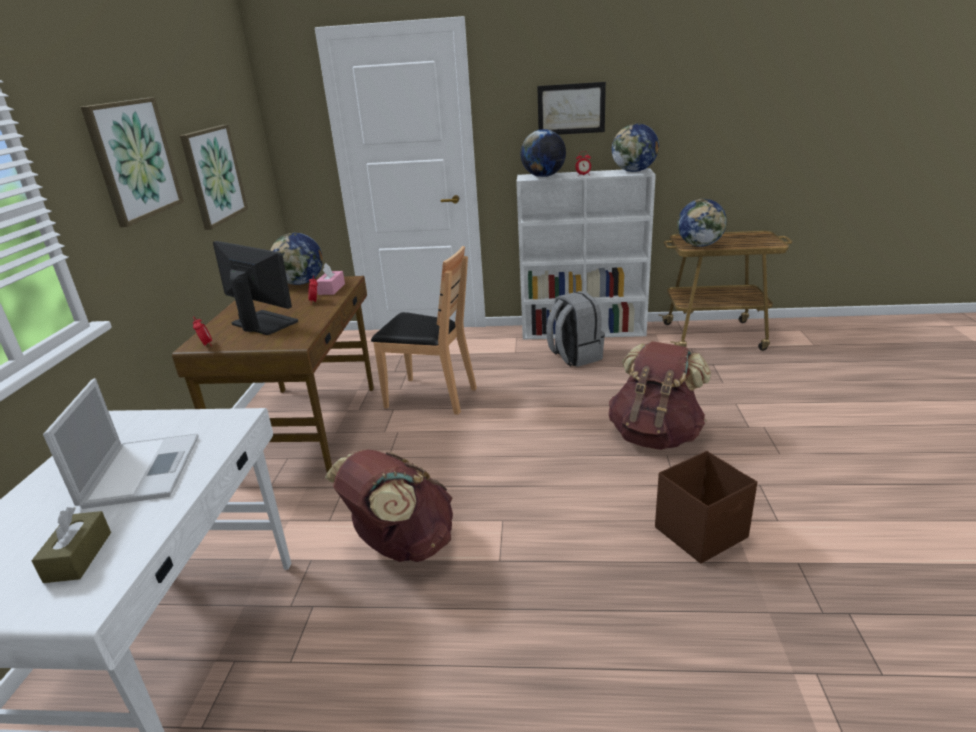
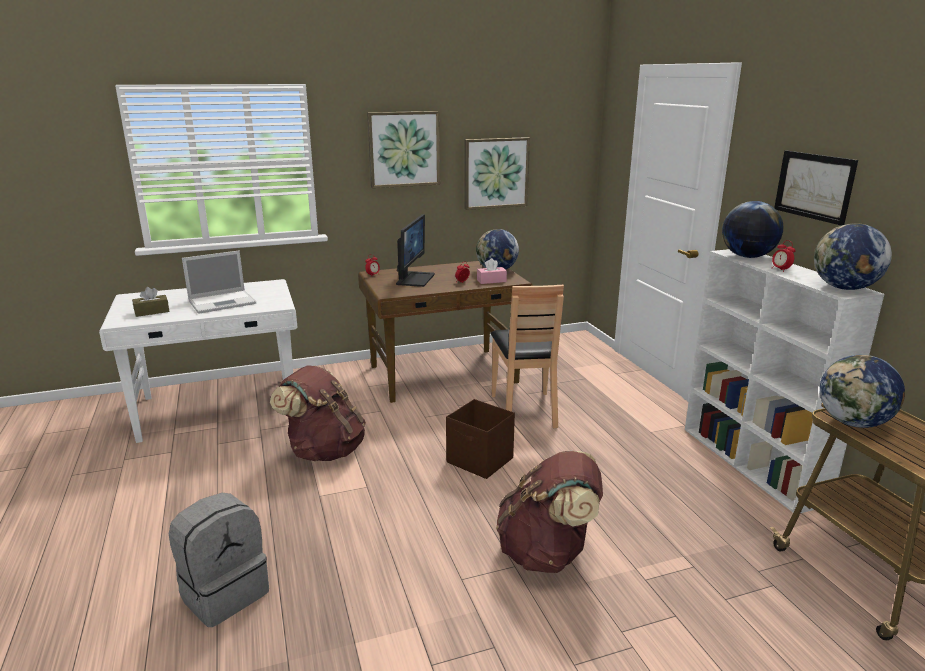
camera: 65 degrees right, 5 degrees down
grey backpack [546,291,605,367] -> grey backpack moved to [169,493,269,627]
brown storage box [655,451,757,564] -> brown storage box moved to [446,399,515,479]

